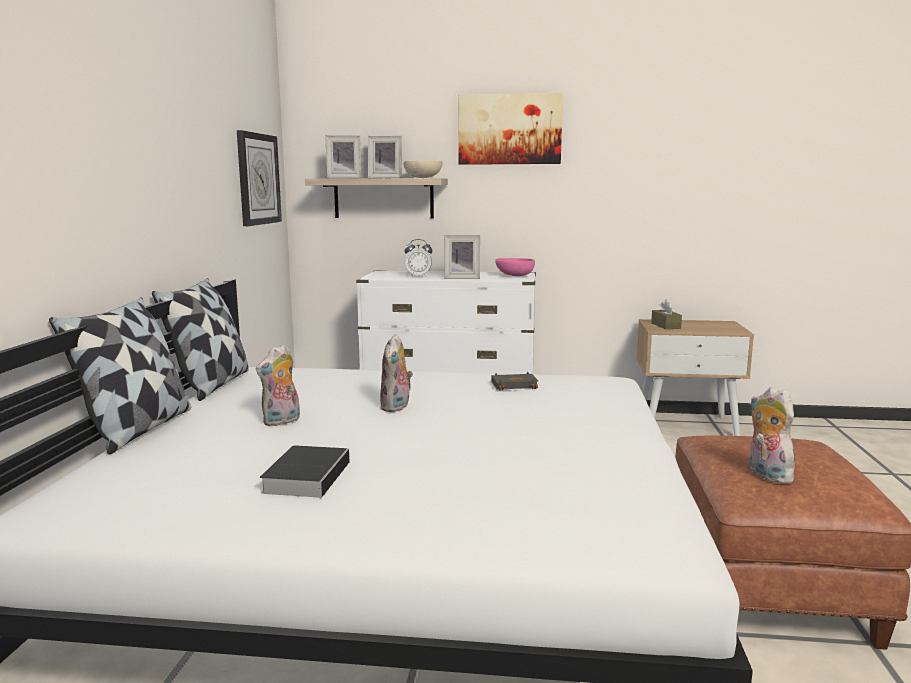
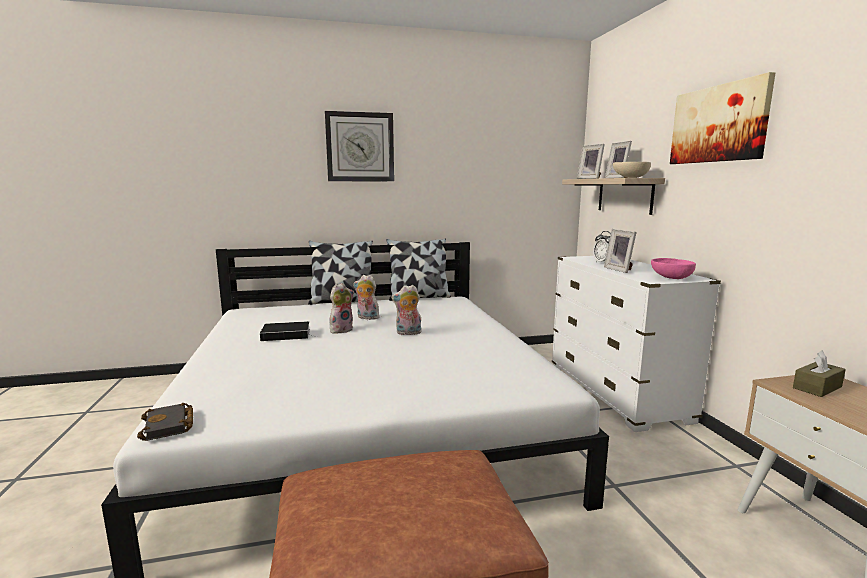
camera: 70 degrees right, 0 degrees up
wall clock [237,130,282,226] -> wall clock moved to [325,111,394,181]
black book [492,372,538,390] -> black book moved to [137,403,193,441]
plush toy [750,387,795,484] -> plush toy moved to [330,283,354,334]

